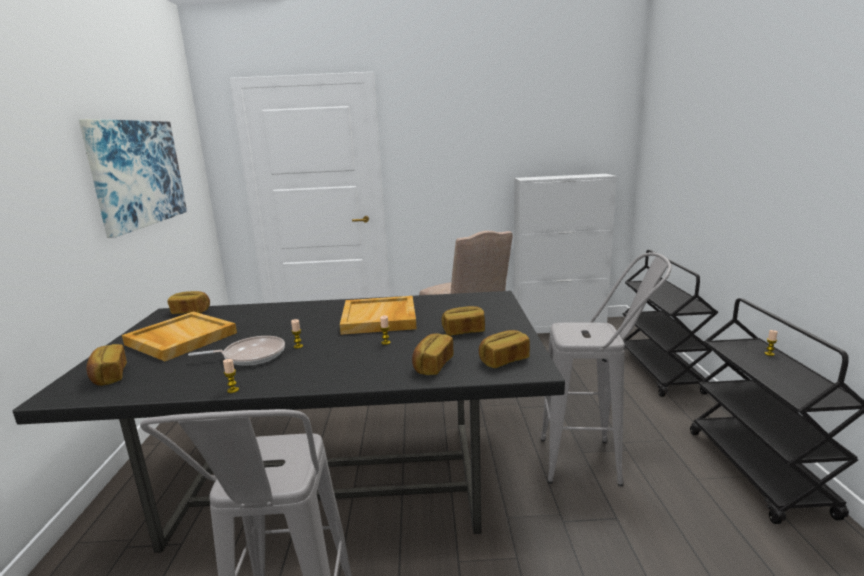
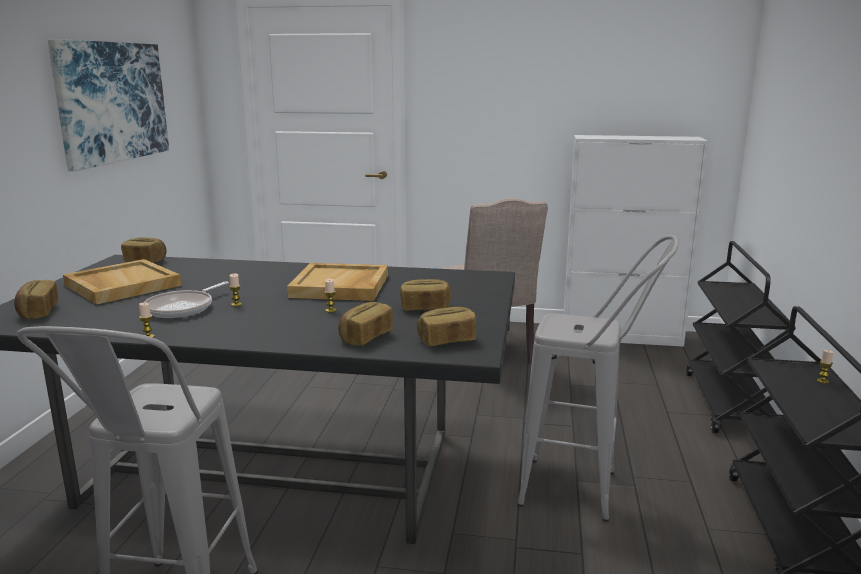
camera: 10 degrees right, 0 degrees up
frying pan [188,336,285,366] -> frying pan turned 120 degrees clockwise [144,281,229,318]

